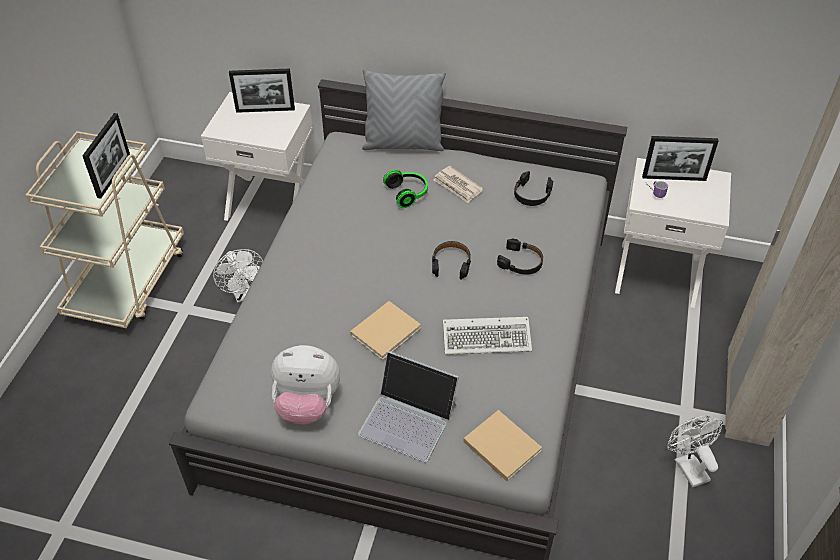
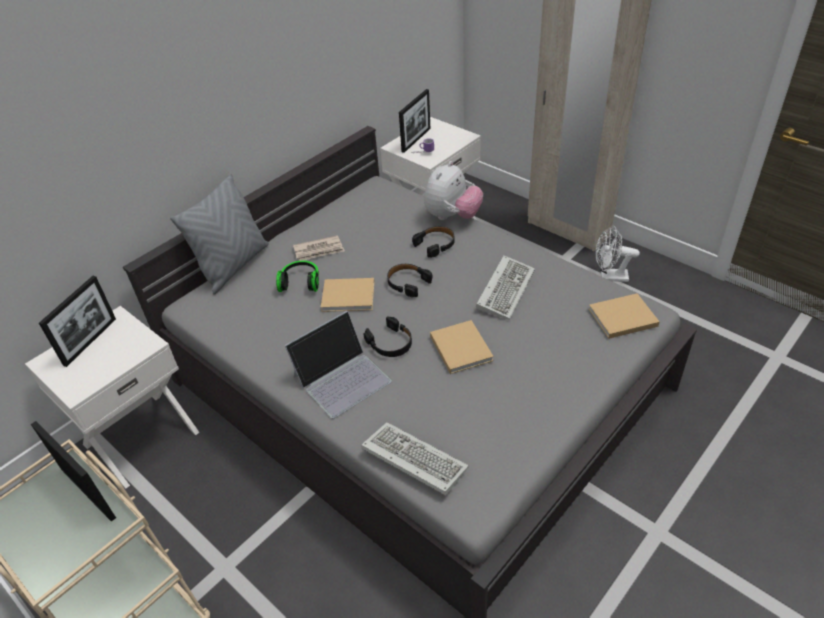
camera: 60 degrees left, 5 degrees down
white fan [213,249,263,303] -> none
plush toy [271,345,340,425] -> plush toy moved to [424,161,483,220]
laptop [358,351,459,462] -> laptop moved to [285,311,392,418]
black headphones [514,171,553,206] -> black headphones moved to [363,316,412,357]
none -> beige book [321,278,375,312]
none -> keyboard [361,422,469,496]

